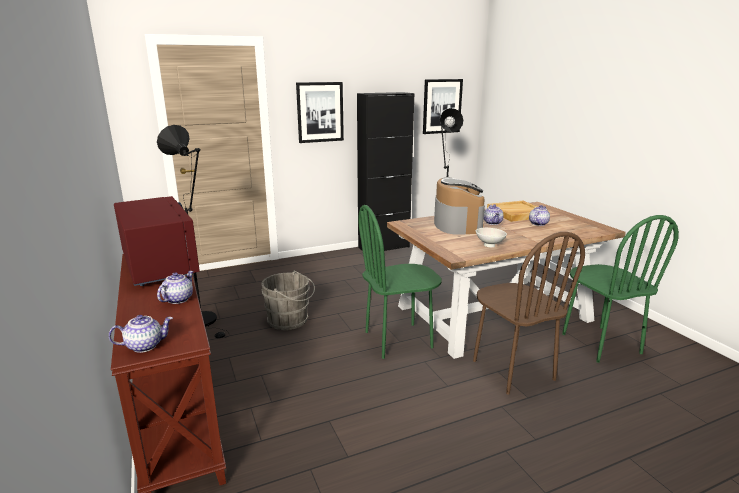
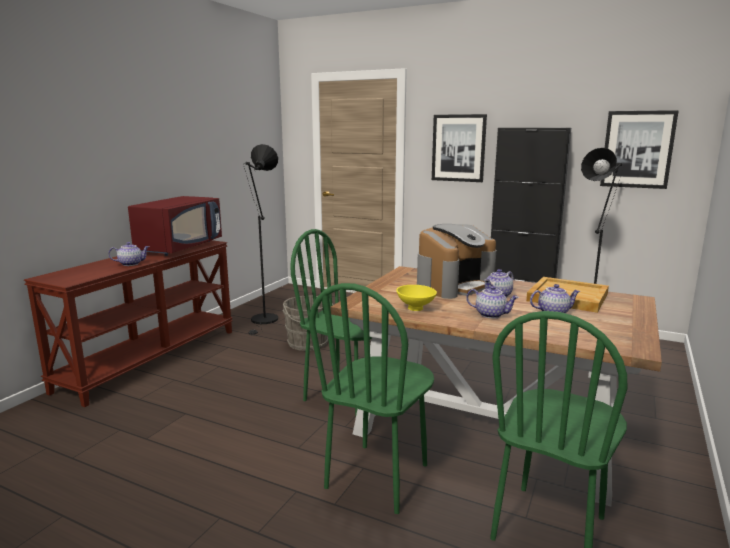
camera: 50 degrees right, 5 degrees down
teapot [109,315,173,353] -> teapot moved to [466,286,519,319]
brown chair [473,232,585,394] -> green chair [309,283,434,514]
white bowl [476,228,507,247] -> yellow bowl [396,285,437,311]

